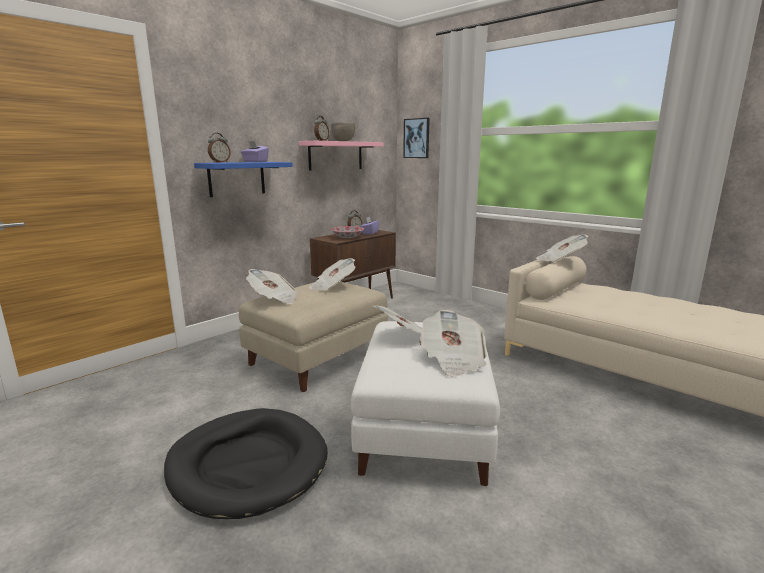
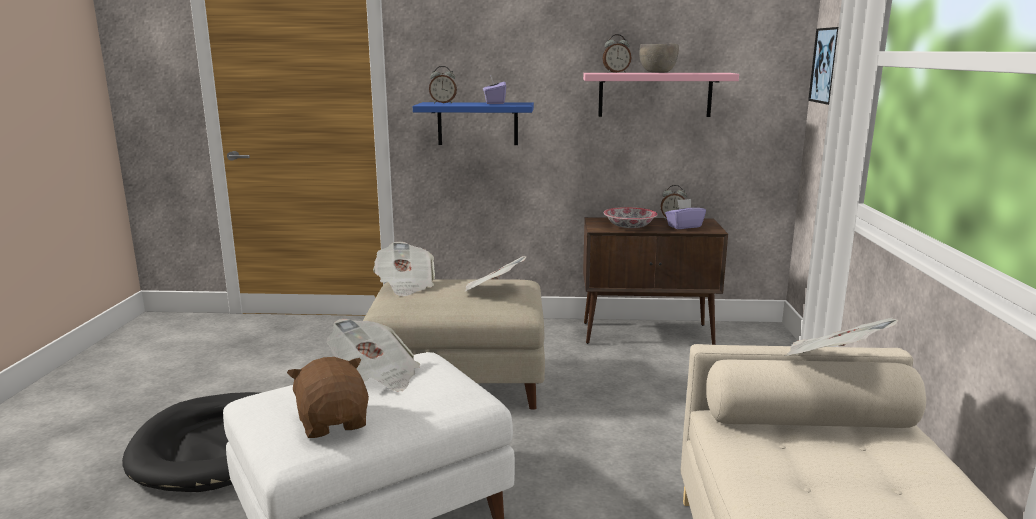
camera: 50 degrees right, 0 degrees up
newspaper [419,310,487,377] -> brown plush toy [287,357,369,438]

